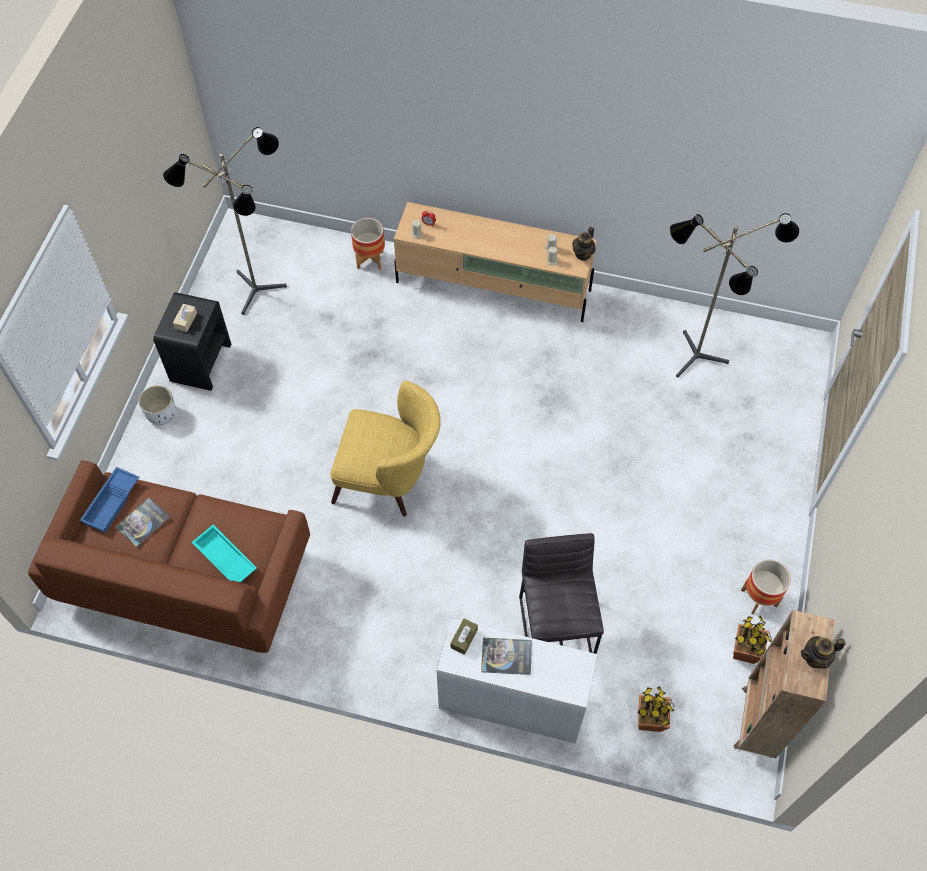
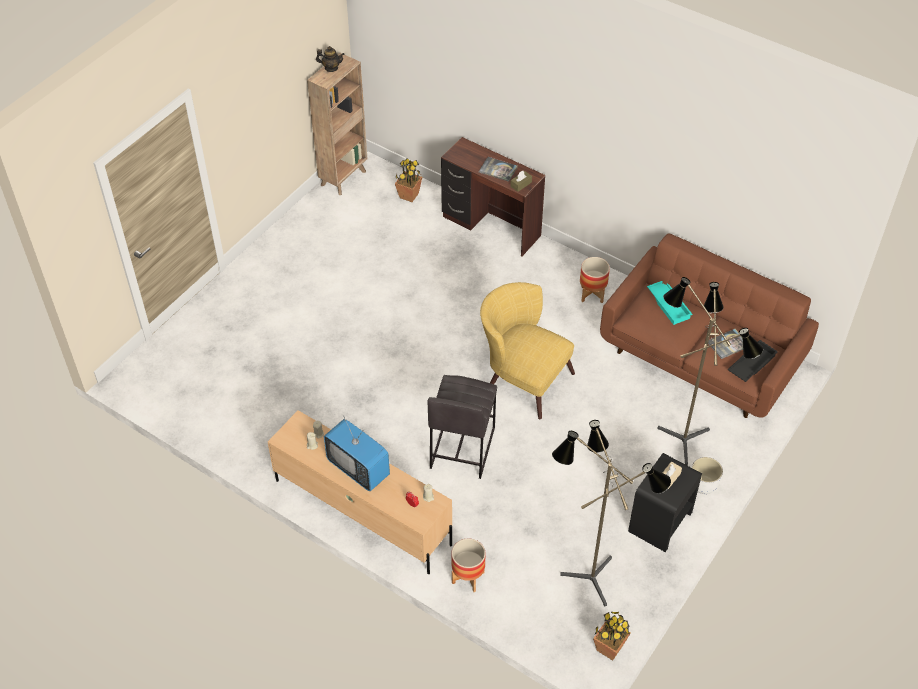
camera: 160 degrees left, 10 degrees down
blue tray [80,467,139,533] -> black tray [728,340,778,382]
white desk [436,618,598,744] -> brown desk [441,137,545,257]
grey stool [519,533,604,654] -> grey stool moved to [427,375,497,479]
teapot [572,227,595,261] -> none
floor lamp [669,213,799,378] -> floor lamp moved to [657,277,763,465]
potted plant [733,616,772,664] -> potted plant moved to [593,612,631,661]
planter [741,559,791,614] -> planter moved to [580,257,610,303]
none -> television [324,415,390,491]

